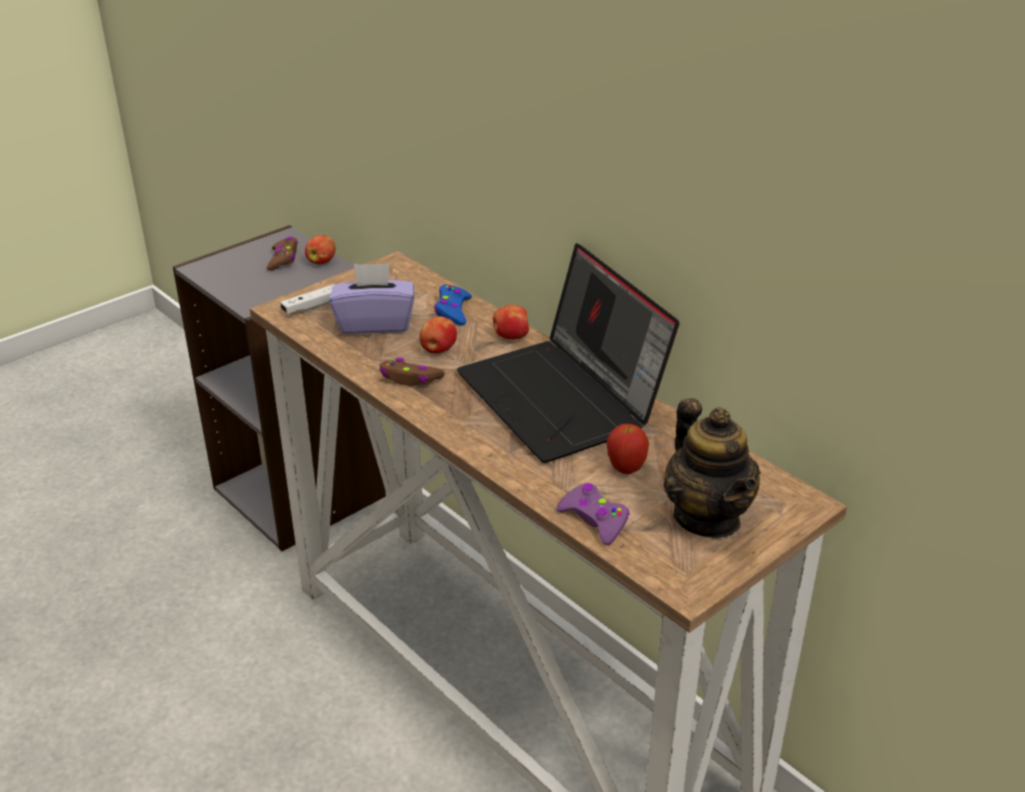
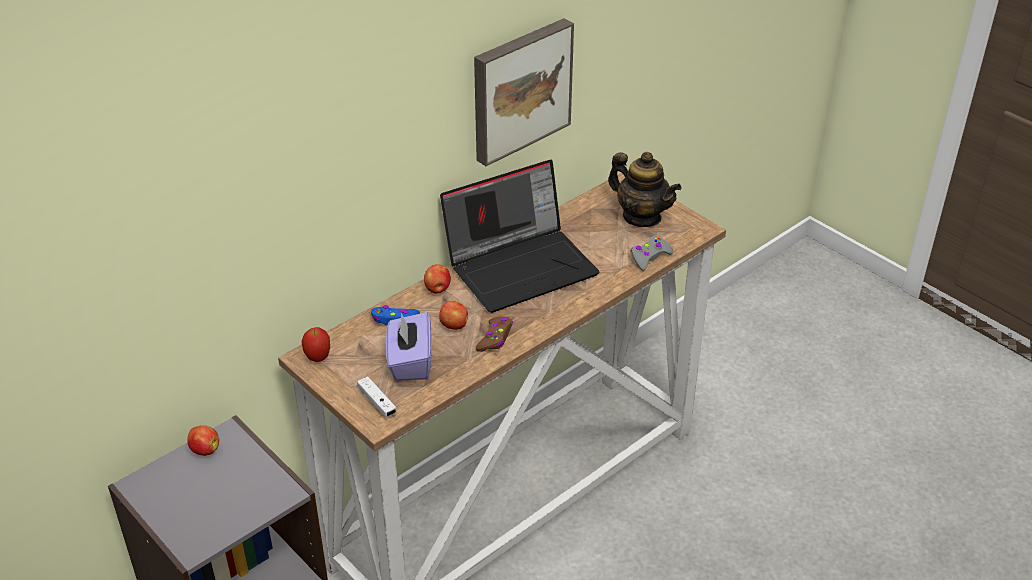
camera: 90 degrees left, 5 degrees up
brown game controller [267,236,298,271] -> none
purple game controller [556,483,630,545] -> grey game controller [630,236,674,271]
apple [607,424,649,474] -> apple moved to [301,327,330,362]
teapot [663,398,760,538] -> teapot turned 60 degrees clockwise [608,152,682,227]
none -> picture [474,18,574,166]

